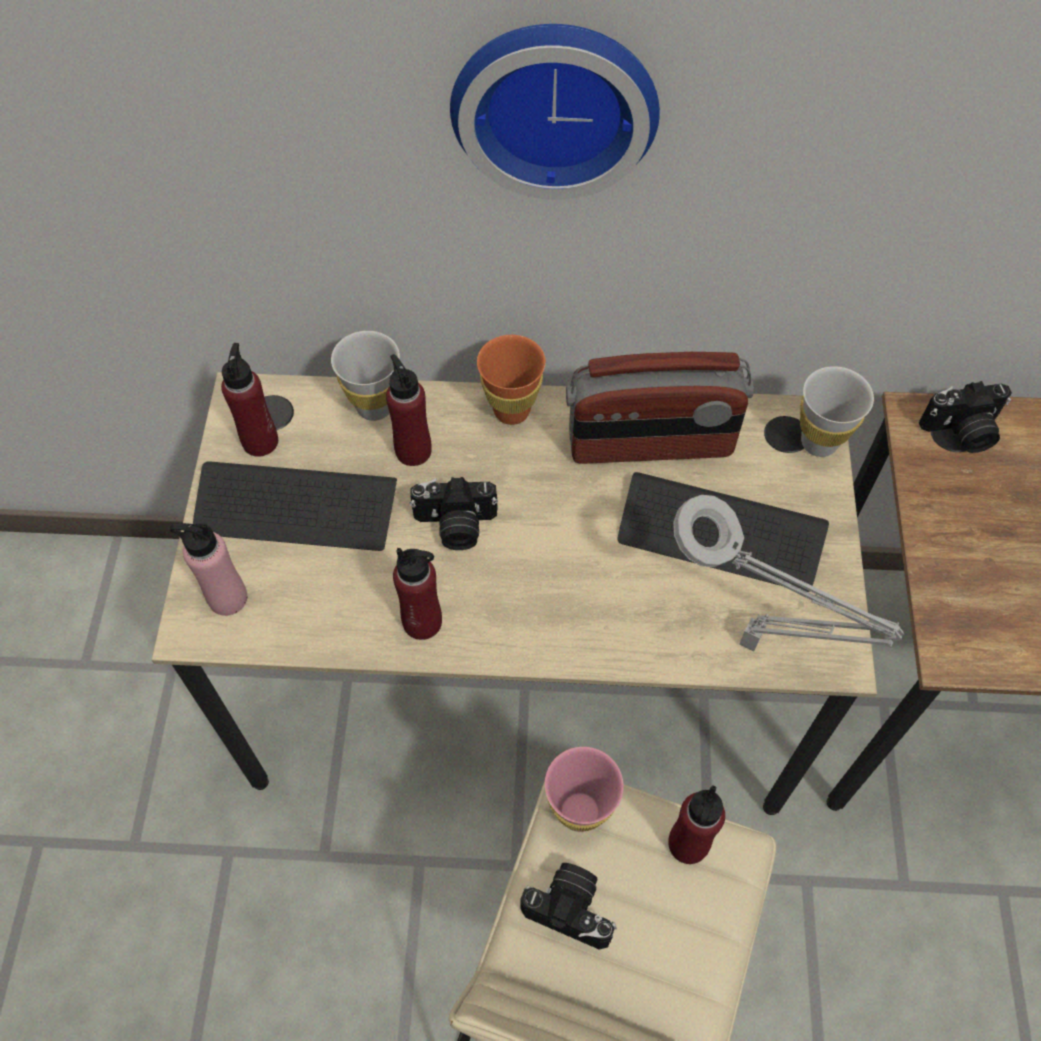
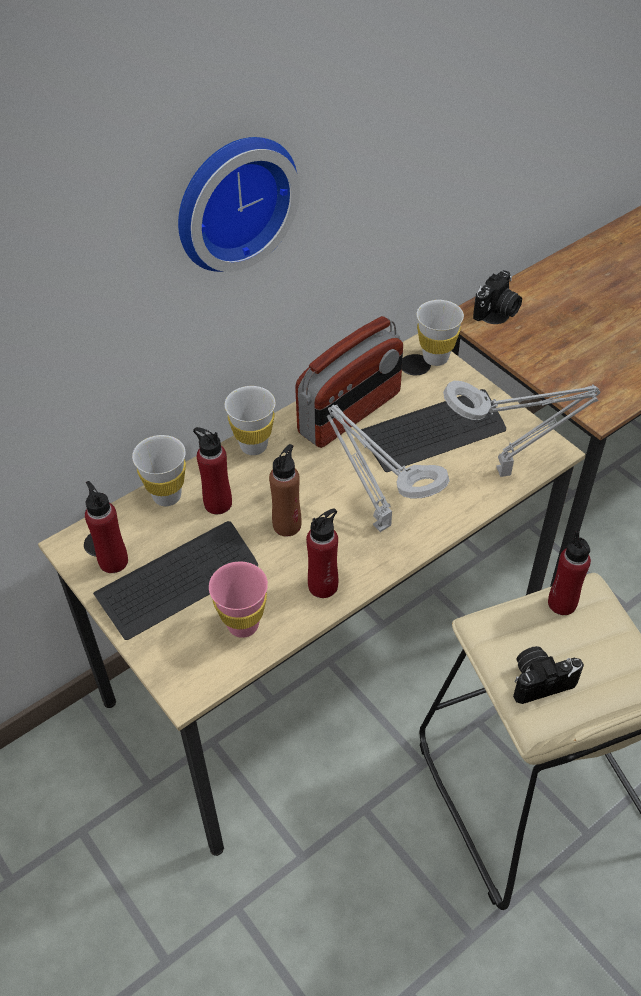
camera: 40 degrees left, 10 degrees down
pink bottle [170,523,247,616] -> none
camera [409,477,498,550] -> brown bottle [269,444,302,536]
orange cup [477,335,546,425] -> white cup [225,386,275,455]
pink cup [545,747,624,832] -> pink cup moved to [209,561,268,638]
none -> grey table lamp [327,405,450,532]

